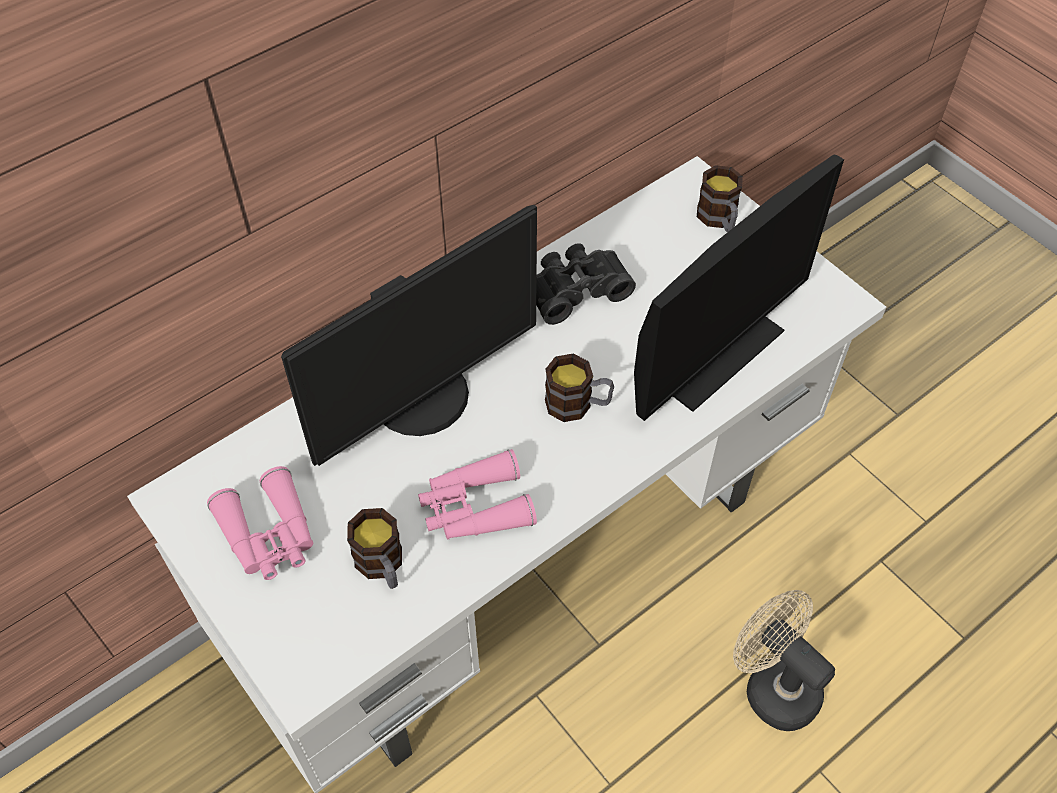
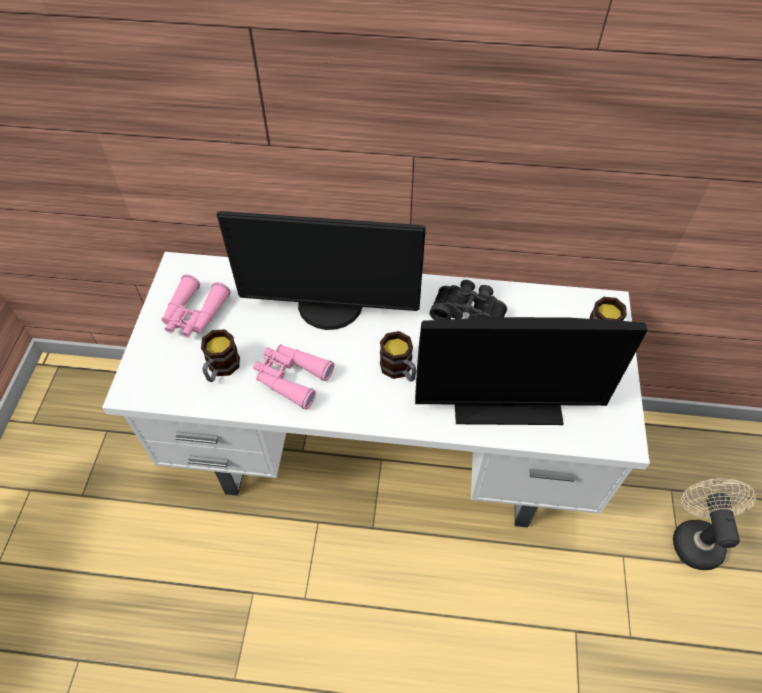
camera: 45 degrees right, 0 degrees up
beige fan [733,590,835,731] -> beige fan moved to [673,478,756,570]

